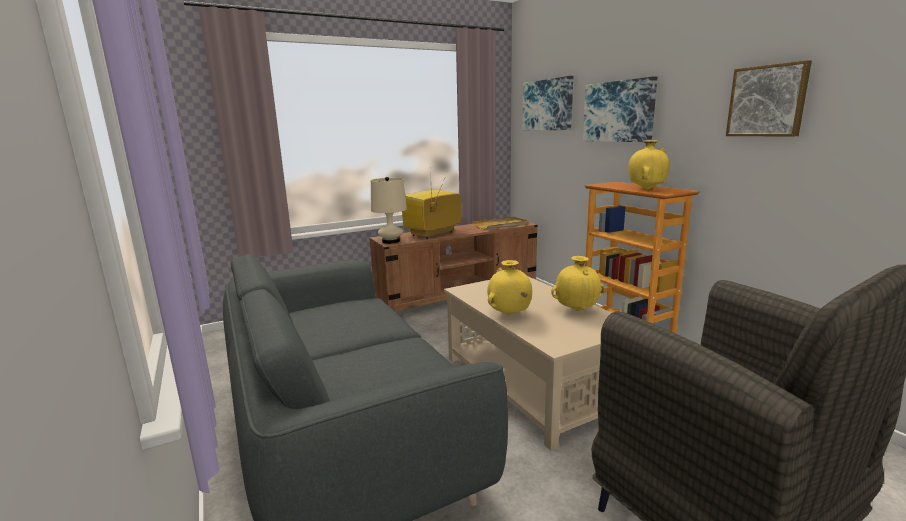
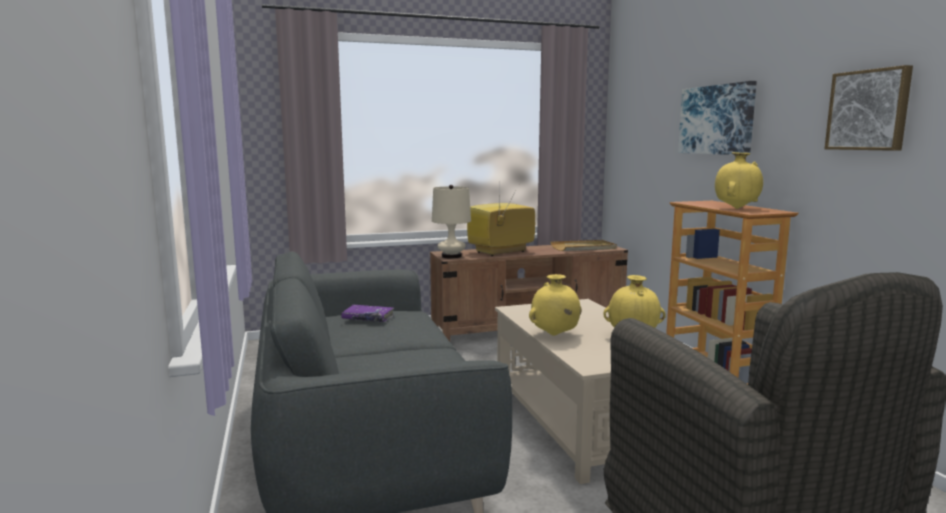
camera: 10 degrees right, 5 degrees down
picture [522,76,573,131] -> none
none -> purple book [341,305,394,322]

